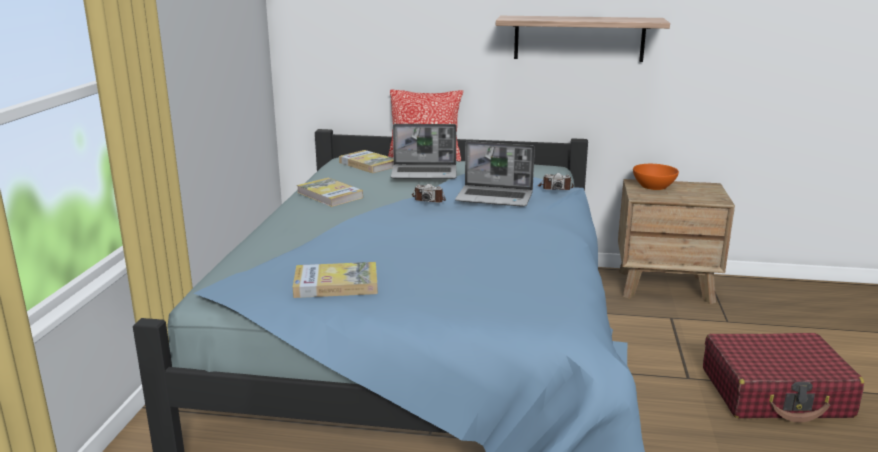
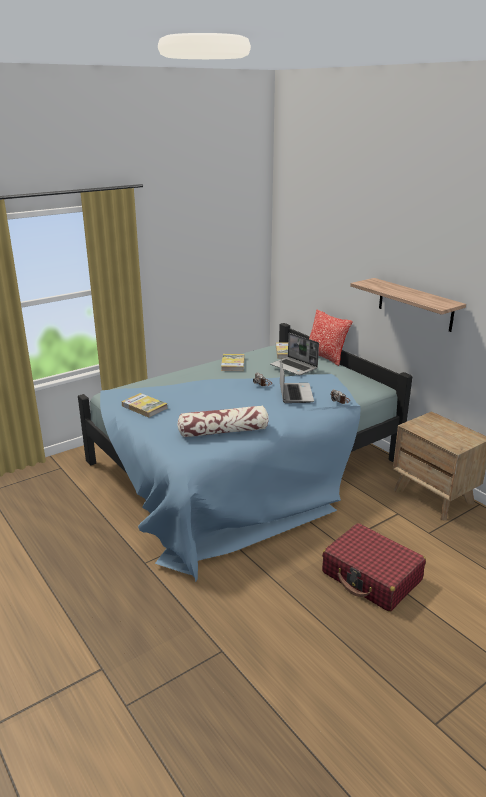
camera: 45 degrees right, 5 degrees up
laptop [455,141,535,207] -> laptop turned 150 degrees counterclockwise [280,359,314,403]
orange bowl [633,164,679,190] -> none
none -> pillow [178,405,269,438]

